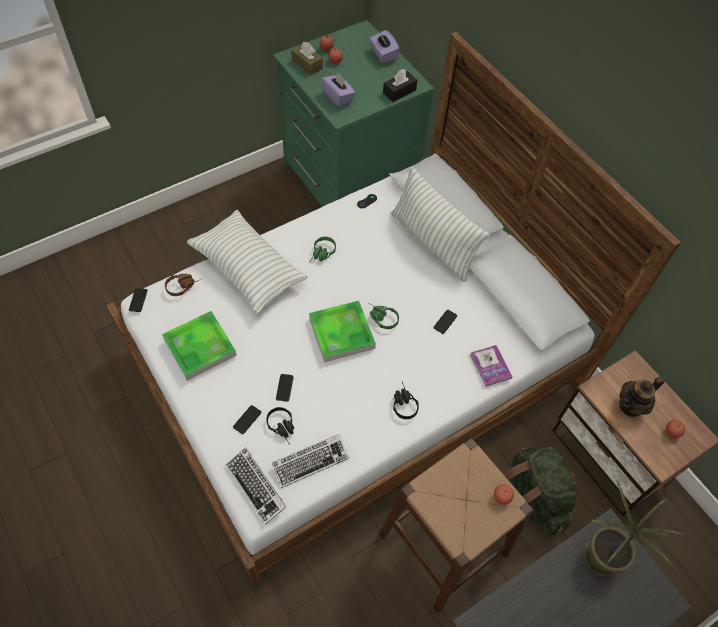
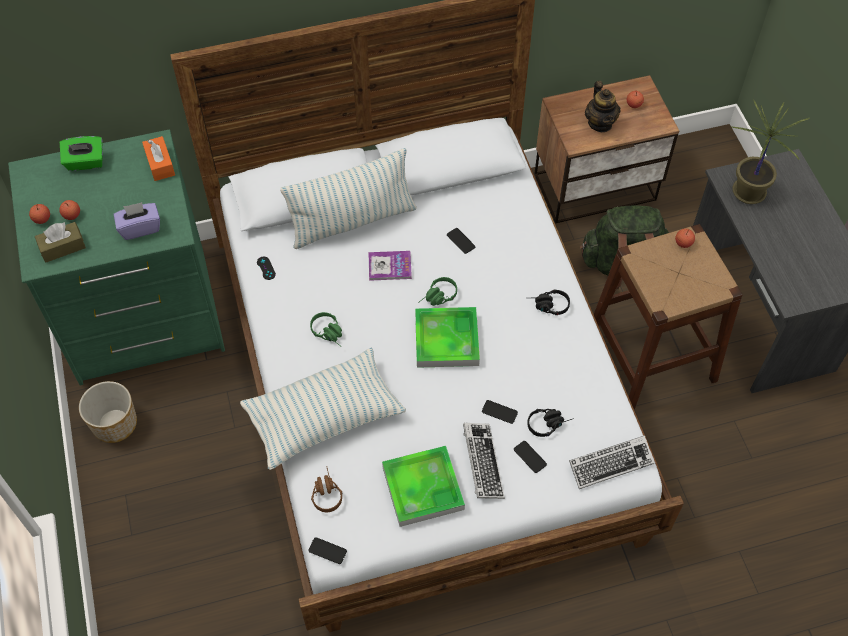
camera: 70 degrees left, 0 degrees up
keyboard [272,434,349,488] -> keyboard moved to [463,423,505,499]
purple tissue box [370,30,400,63] -> green tissue box [60,136,103,171]
black tissue box [383,69,417,102] -> orange tissue box [142,136,175,181]
book [470,345,512,387] -> book moved to [368,251,412,281]
none -> planter [79,381,137,443]

